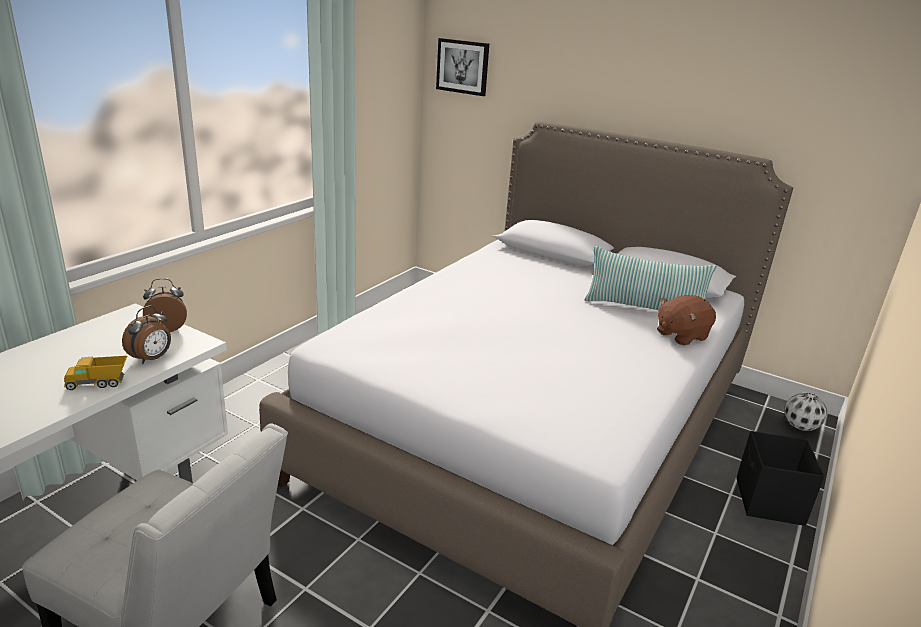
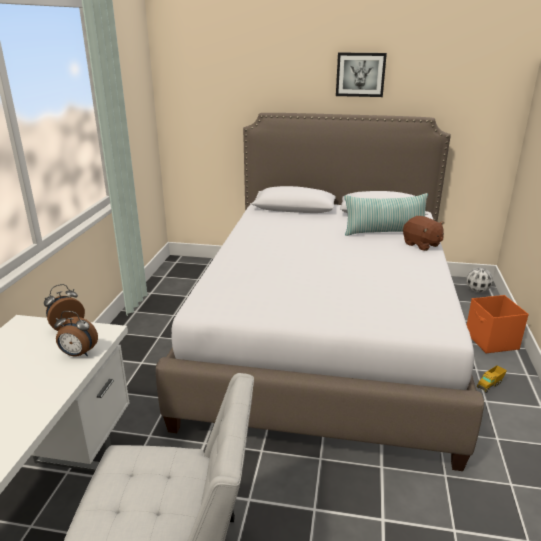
camera: 20 degrees left, 0 degrees up
toy truck [64,356,127,390] -> toy truck moved to [477,365,507,393]
alarm clock [122,306,171,364] -> alarm clock turned 90 degrees clockwise [54,311,98,356]
picture [436,38,489,96] -> picture moved to [336,53,387,97]
brown plush toy [657,295,716,346] -> brown plush toy turned 75 degrees counterclockwise [403,216,444,251]
black storage box [736,431,824,526] -> orange storage box [467,295,529,353]

